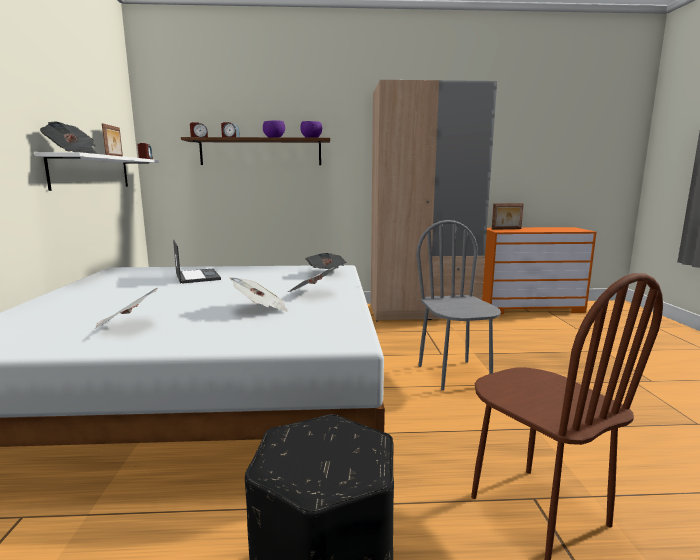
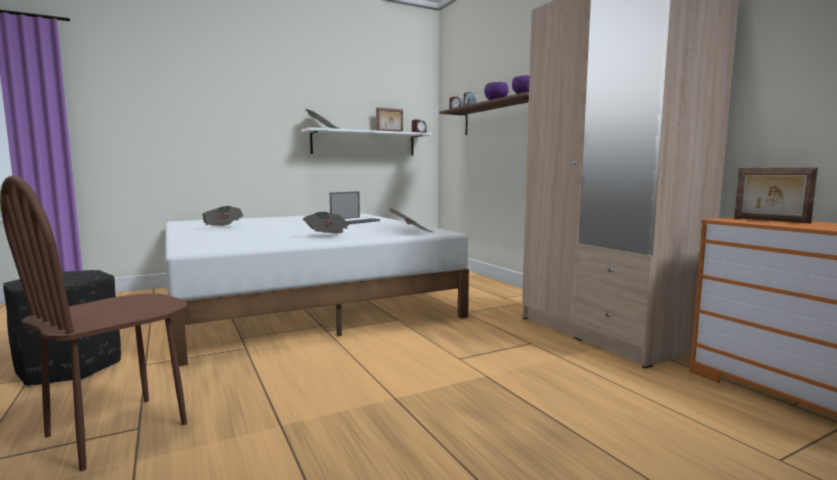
camera: 65 degrees right, 5 degrees down
newspaper [229,277,288,311] -> none
grey chair [416,220,501,391] -> none

